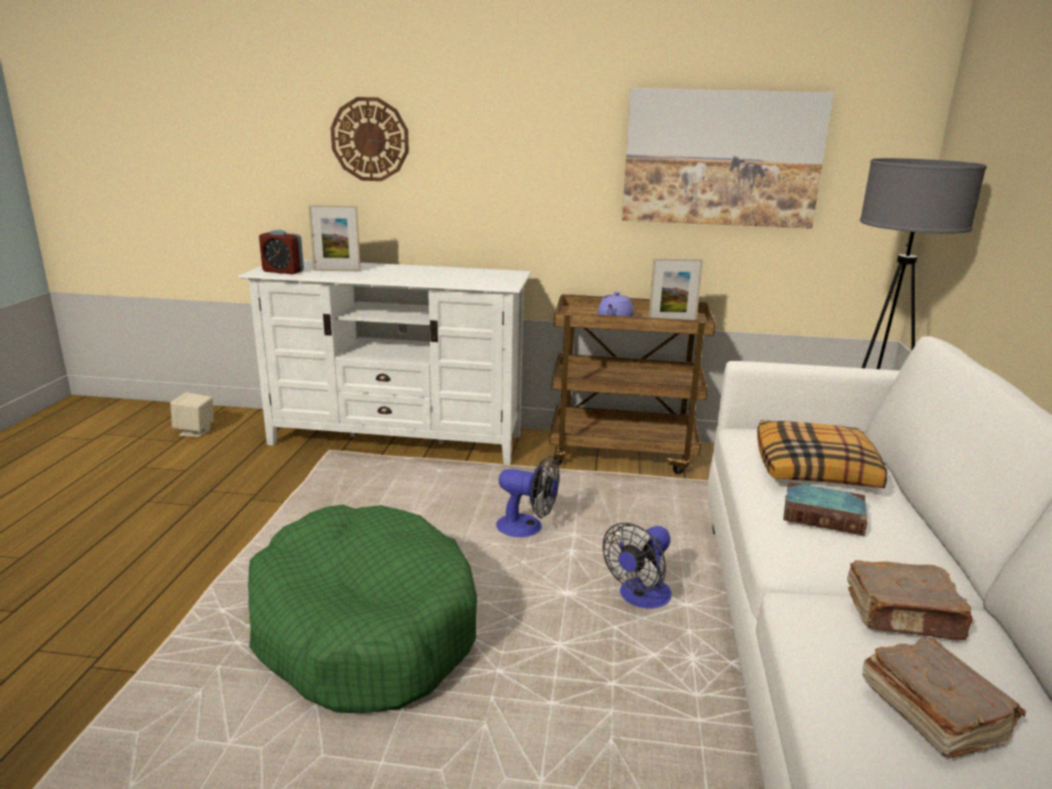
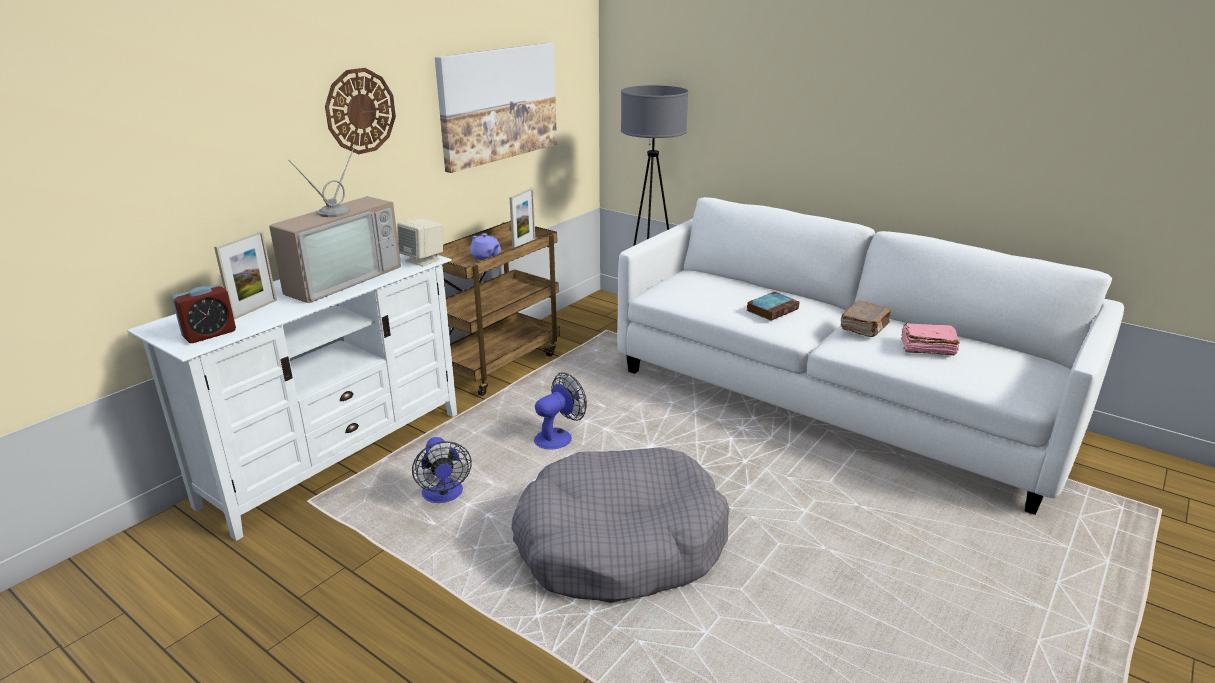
camera: 60 degrees left, 5 degrees up
beige speaker [170,392,214,437] -> beige speaker moved to [397,218,443,266]
green dog bed [248,504,477,713] -> grey dog bed [512,447,730,603]
wall clock [331,97,409,181] -> wall clock moved to [325,68,396,154]
fan [603,523,672,609] -> fan moved to [412,437,472,503]
pillow [757,420,887,488] -> none
brown book [862,637,1026,758] -> pink book [901,323,960,355]
none -> television [269,145,401,303]

